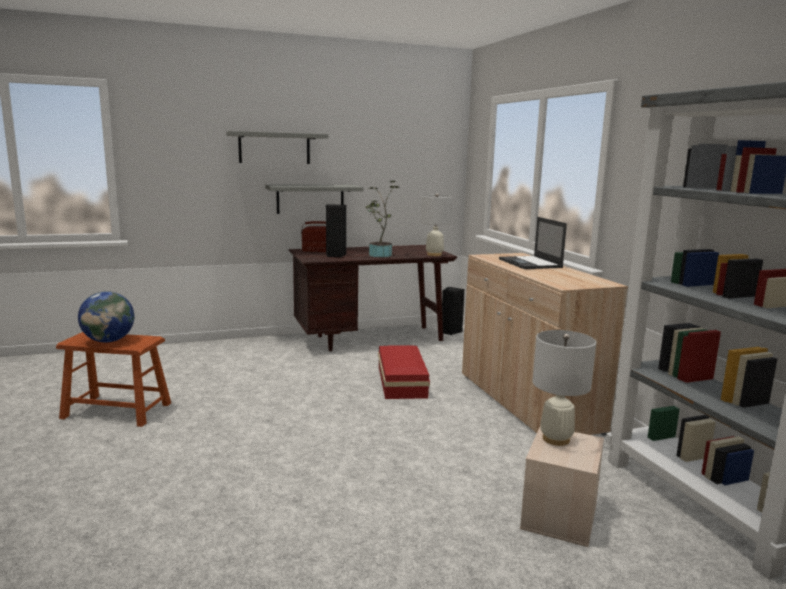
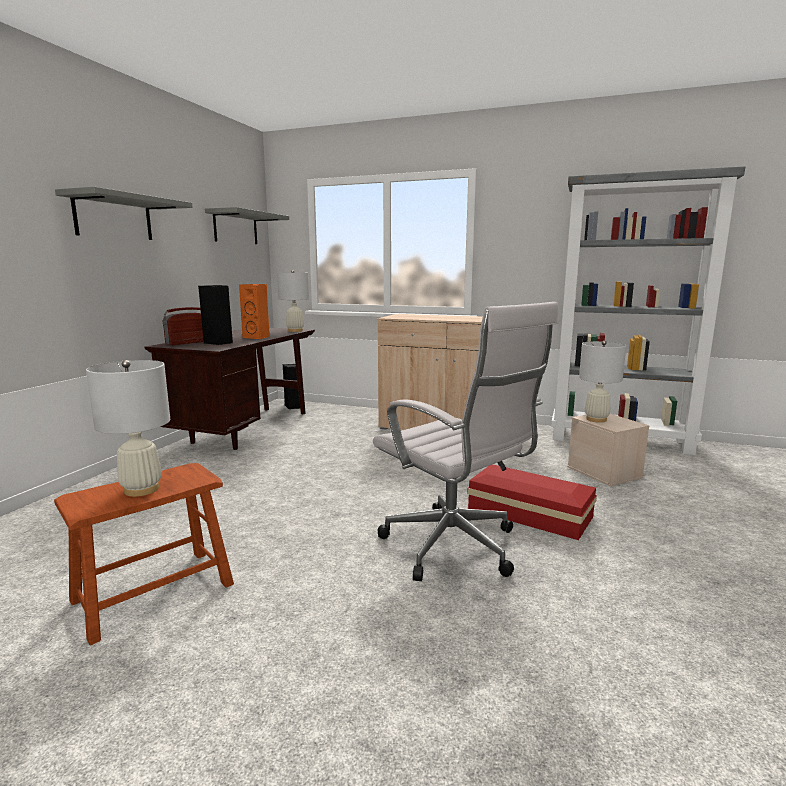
camera: 50 degrees left, 0 degrees up
globe [78,291,134,343] -> white table lamp [86,360,170,497]
grey shelf [265,184,363,214] -> grey shelf moved to [205,207,289,244]
potted plant [365,181,399,257] -> orange speaker [239,284,270,339]
red storage box [378,345,430,399] -> red storage box moved to [467,464,597,540]
laptop [499,217,567,269] -> none
none -> white office chair [373,302,559,581]

